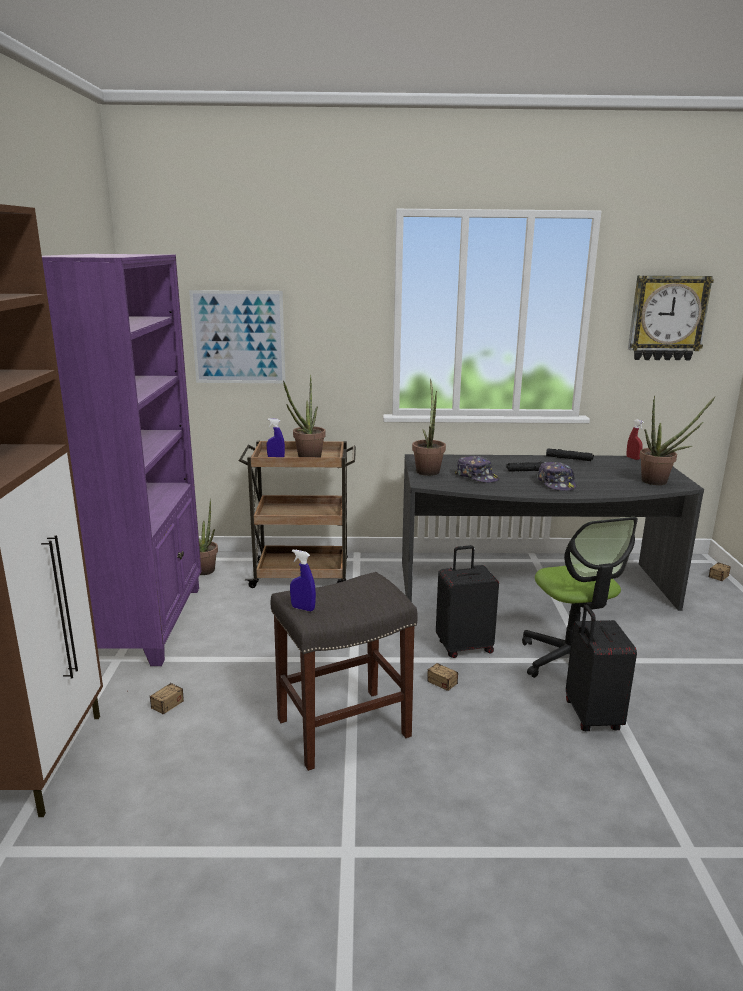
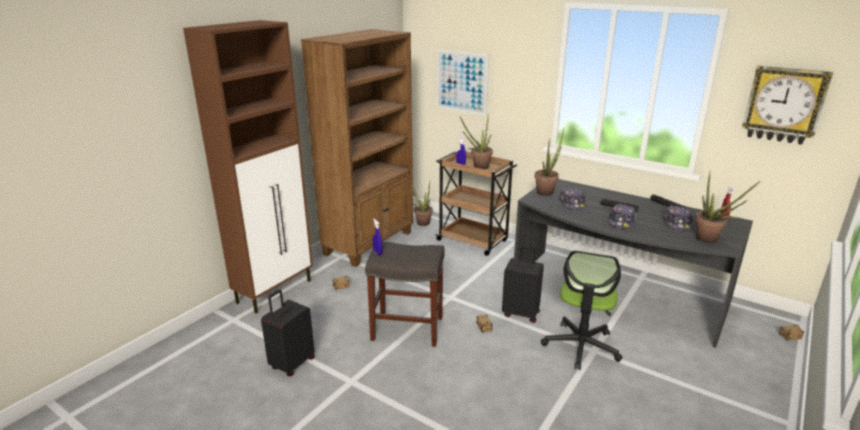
camera: 35 degrees right, 5 degrees up
purple bookcase [42,254,201,666] -> brown bookcase [301,29,413,267]
black suitcase [566,605,637,731] -> black suitcase moved to [261,290,315,376]
none -> cap [663,205,693,231]

